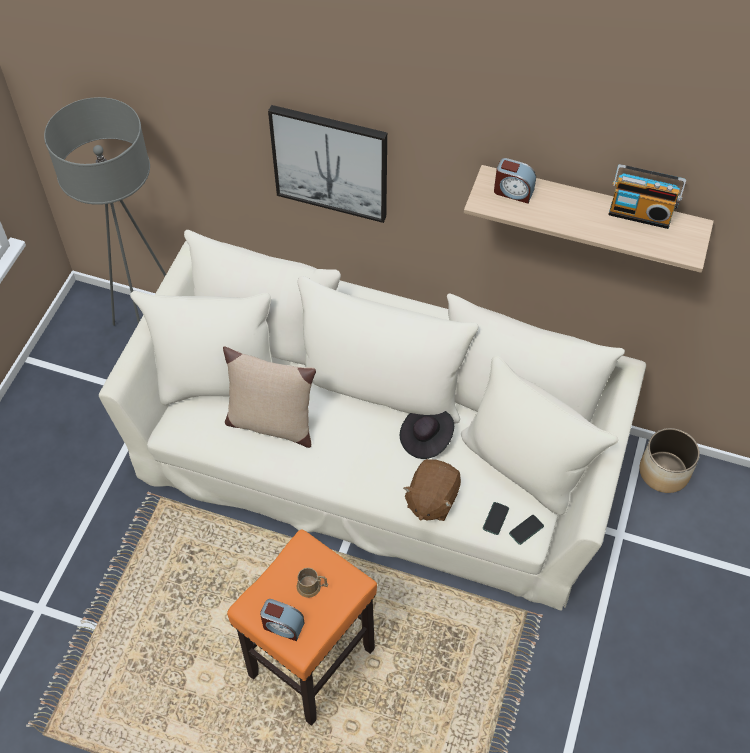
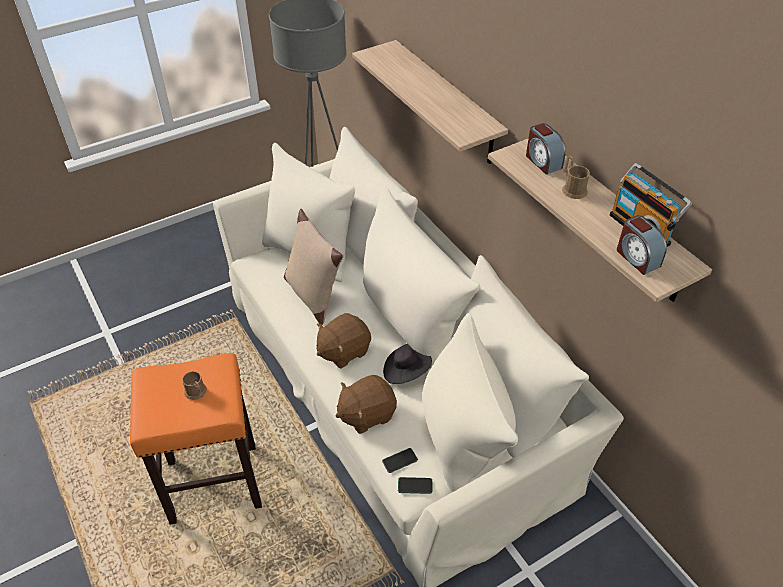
camera: 40 degrees right, 10 degrees down
alarm clock [260,599,304,641] -> alarm clock moved to [617,215,667,275]
picture [268,105,387,223] -> shelf [352,40,508,164]
planter [639,428,700,493] -> none
none -> brown plush toy [316,313,371,369]
none -> brown mug [562,155,590,199]

